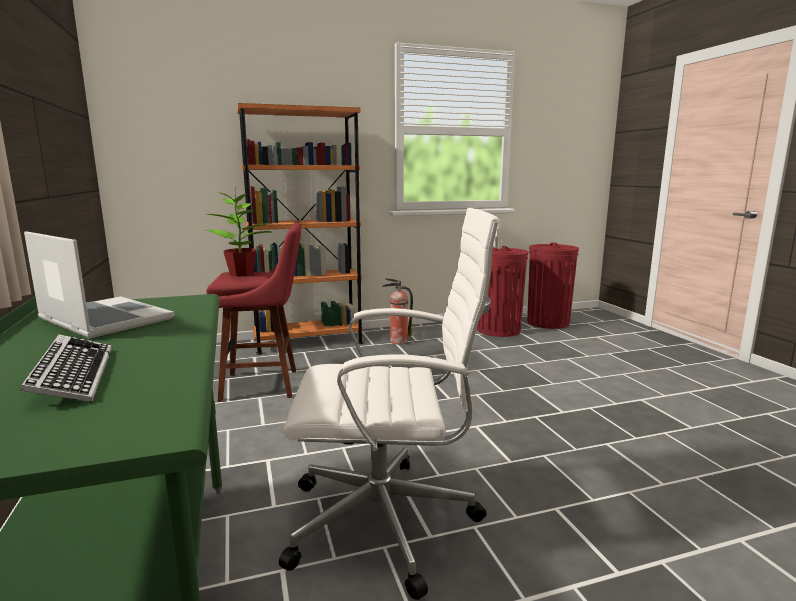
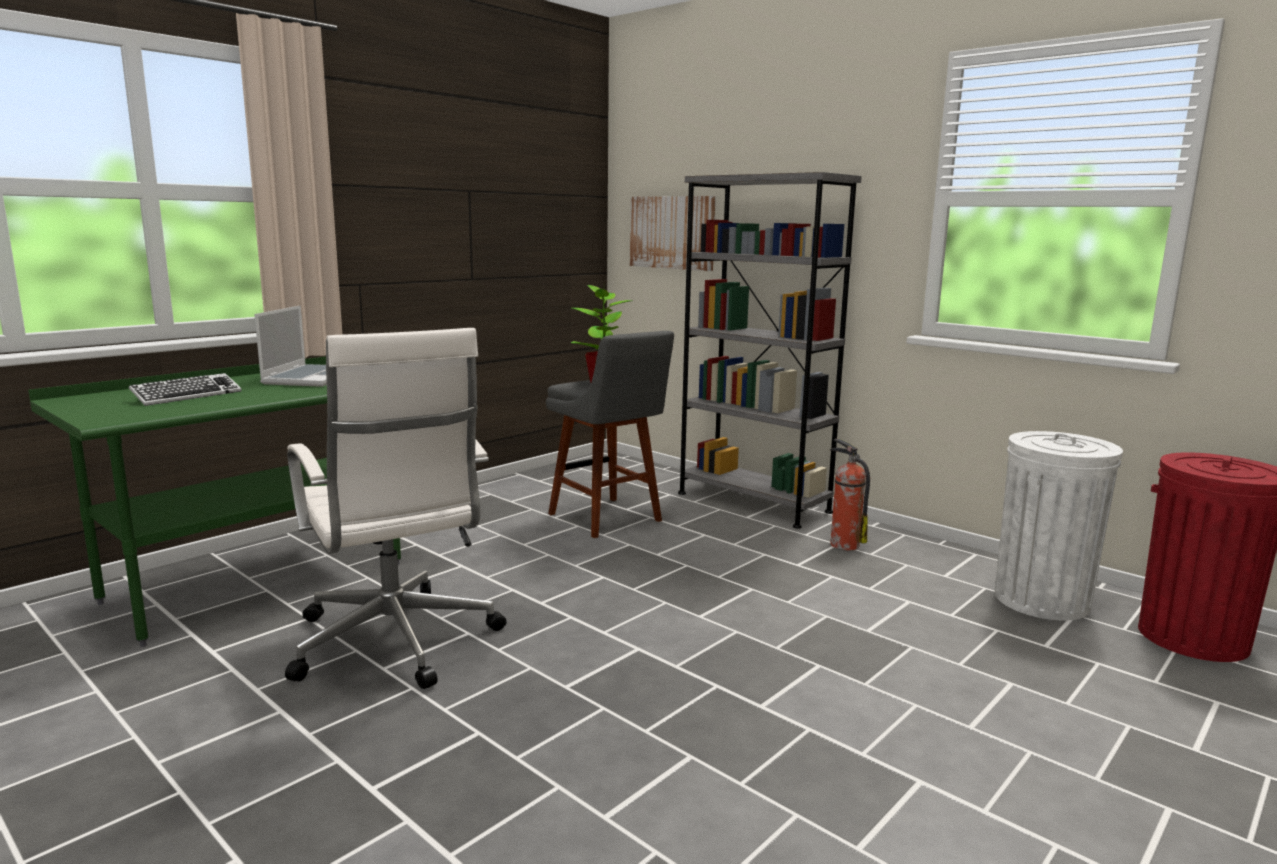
camera: 60 degrees right, 0 degrees up
red stool [206,223,301,402] -> grey stool [546,331,674,538]
orange bookcase [237,103,363,355] -> grey bookcase [678,172,862,529]
red trash can [477,246,528,337] -> white trash can [995,431,1123,620]
none -> picture [630,196,716,271]

